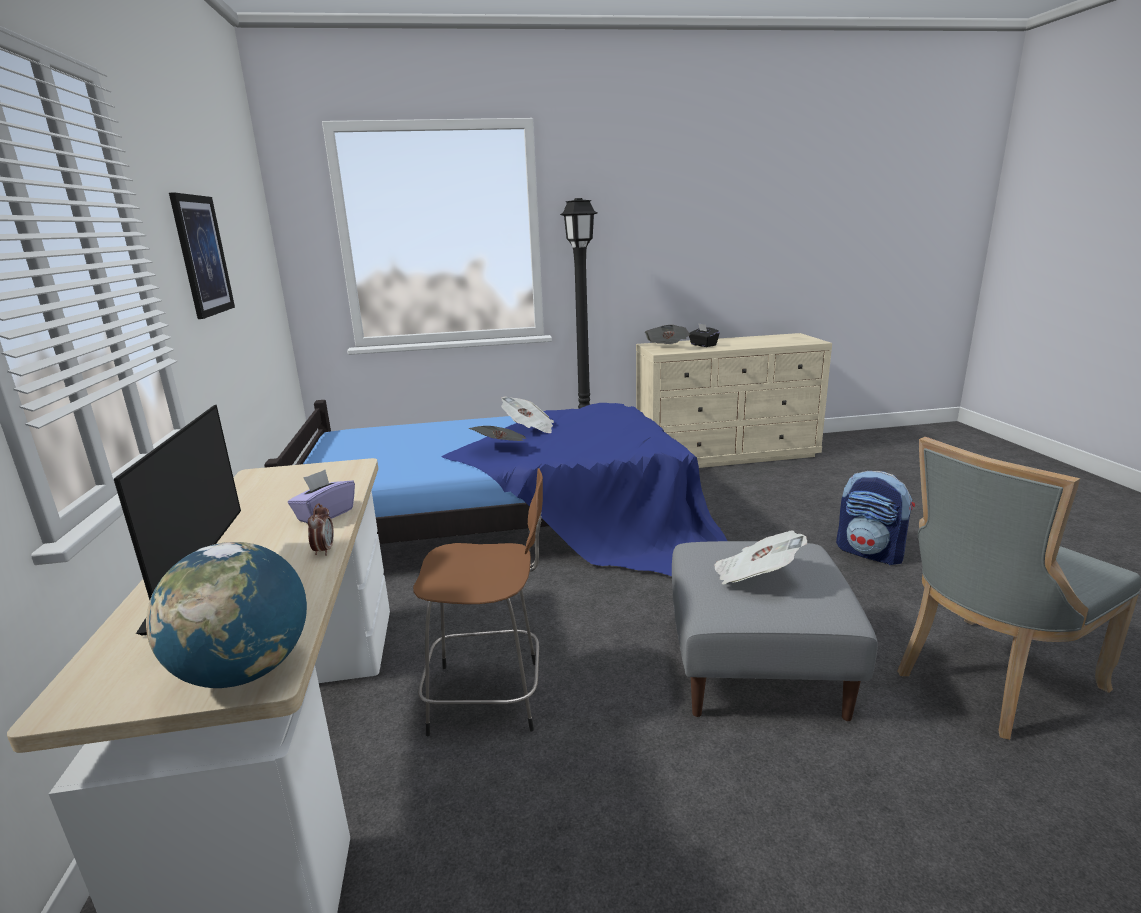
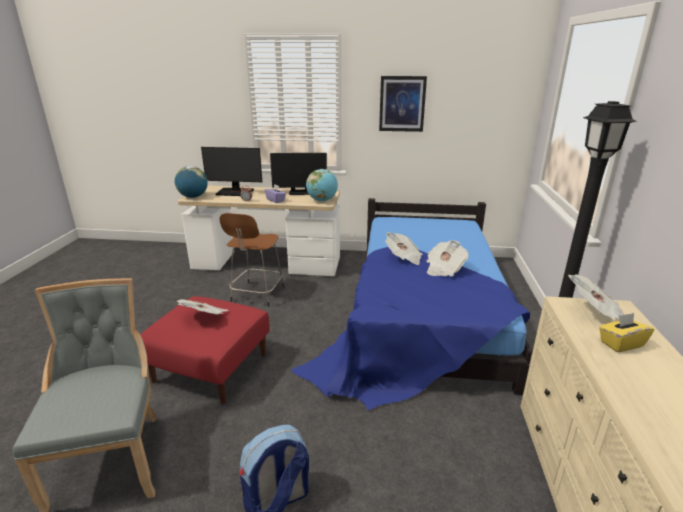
camera: 105 degrees right, 5 degrees up
grey ottoman [672,541,878,721] -> red ottoman [140,296,270,404]
black tissue box [689,323,720,347] -> yellow tissue box [599,313,654,352]
none -> monitor [270,153,327,195]
none -> globe [306,169,338,202]

